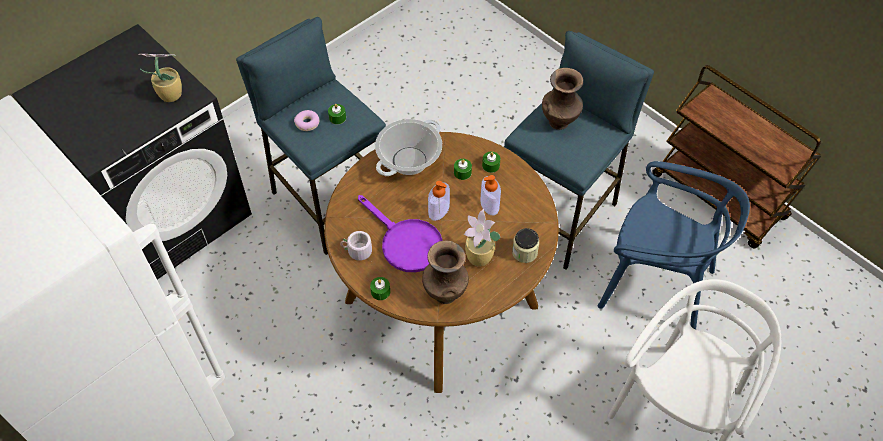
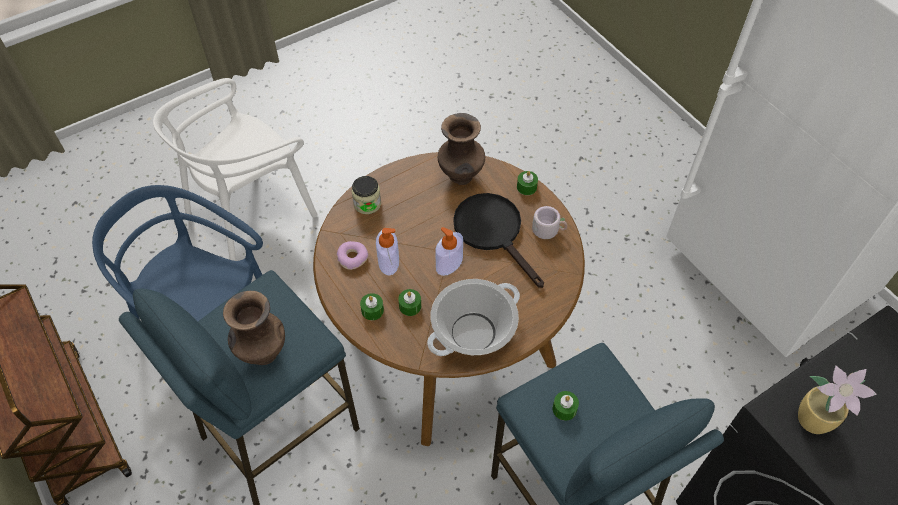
camera: 170 degrees left, 0 degrees up
donut [294,110,320,131] -> donut moved to [337,241,368,270]
purple frying pan [358,195,443,272] -> black frying pan [453,193,544,288]
potted plant [464,209,500,267] -> none

